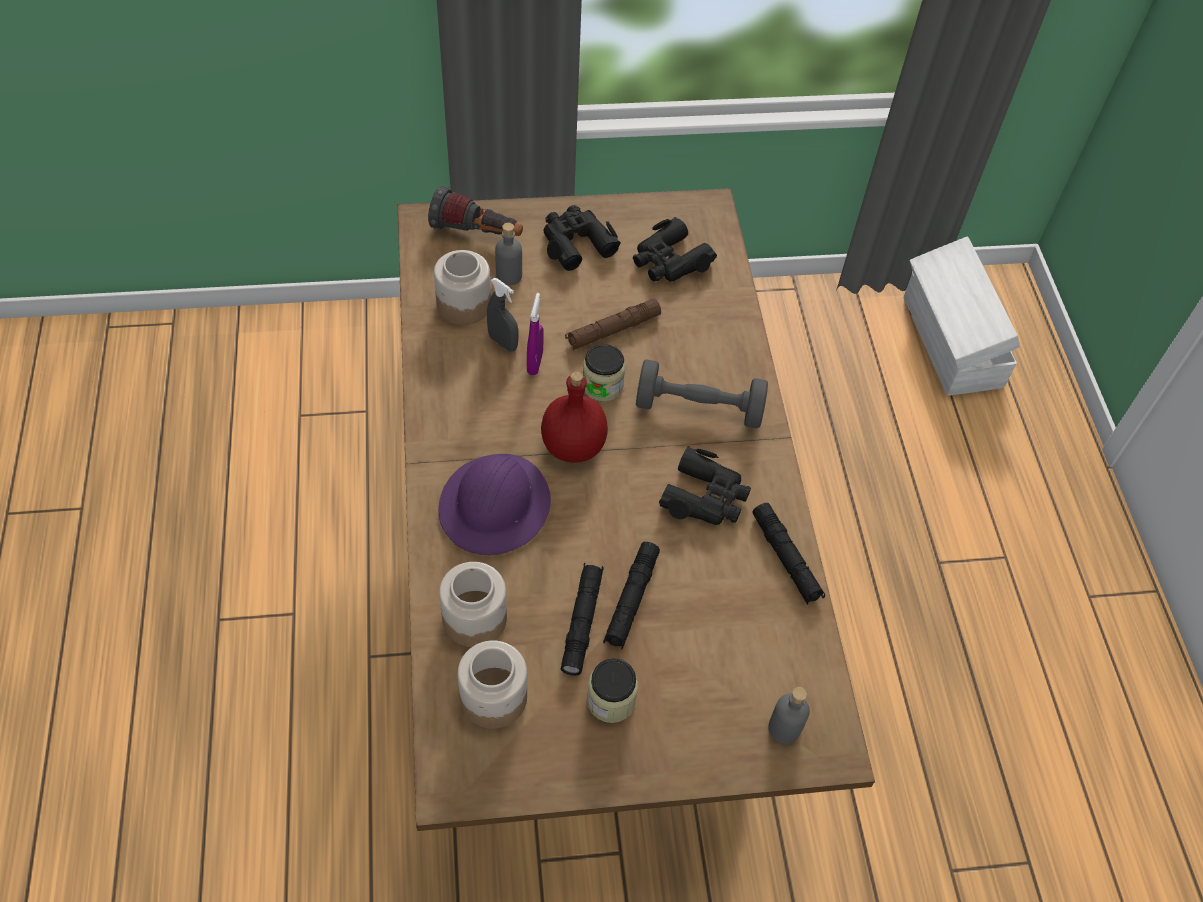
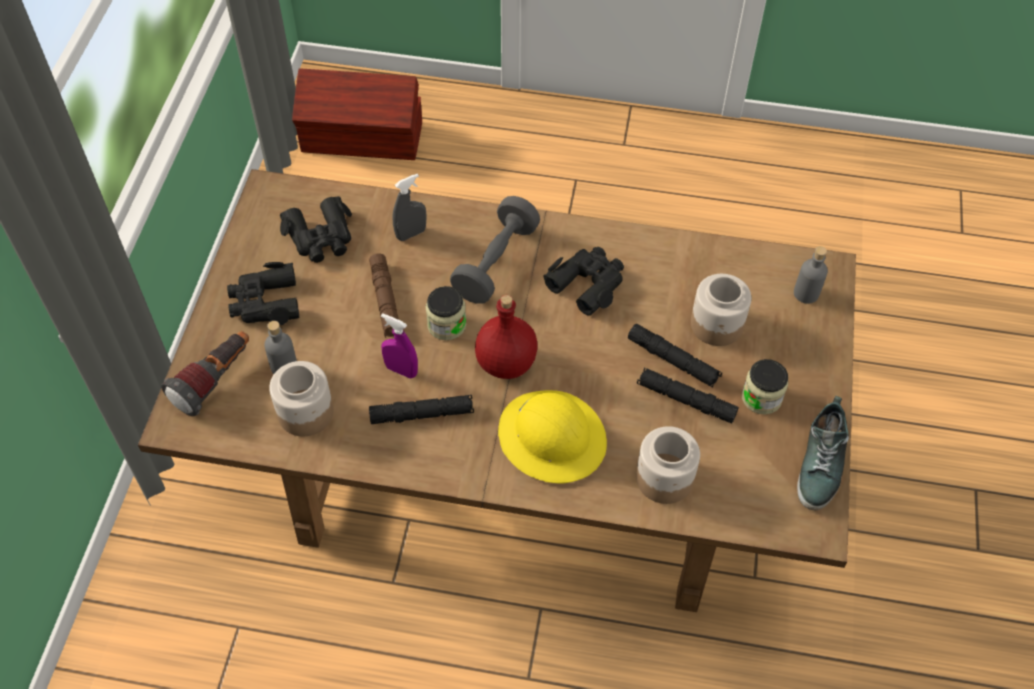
camera: 70 degrees left, 0 degrees up
purple hard hat [438,454,551,555] -> yellow hard hat [498,390,607,484]
jar [457,640,527,729] -> jar moved to [691,274,751,346]
grey spray bottle [487,278,519,352] -> grey spray bottle moved to [392,174,427,241]
black flashlight [752,503,825,605] -> black flashlight moved to [369,395,474,424]
white storage box [903,236,1020,396] -> brown storage box [292,68,422,160]
none -> shoe [797,396,849,510]

